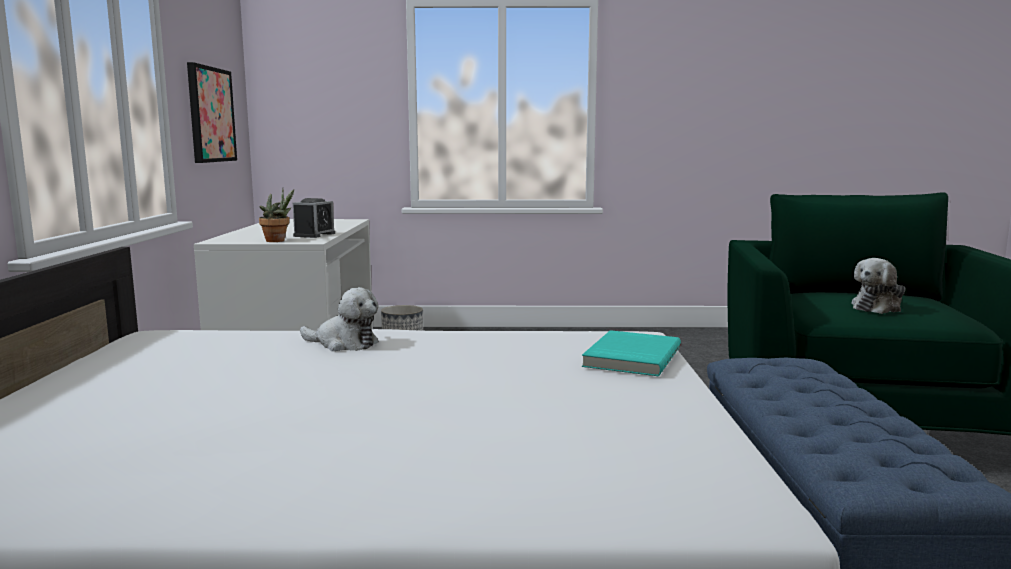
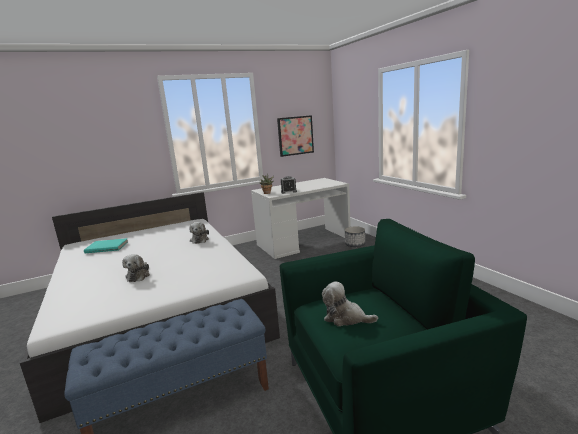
camera: 65 degrees right, 5 degrees up
turquoise book [582,330,681,376] -> turquoise book moved to [84,238,128,253]
none -> plush toy [122,254,150,282]

